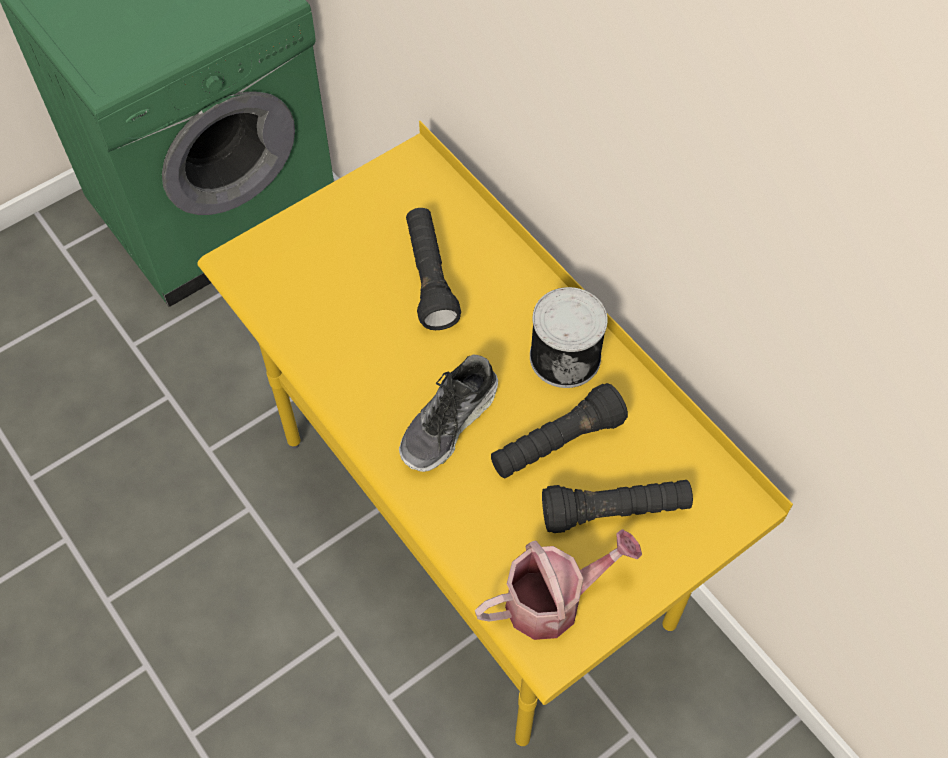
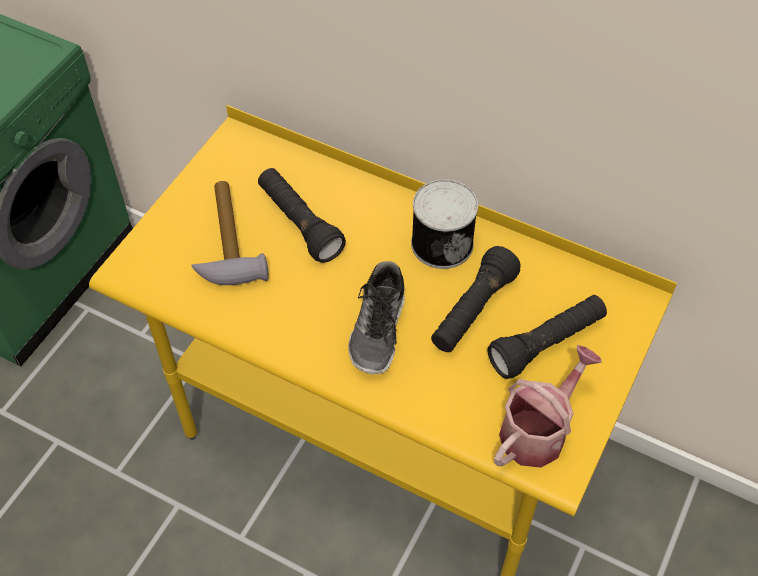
camera: 25 degrees left, 5 degrees down
none -> hammer [191,181,269,285]

